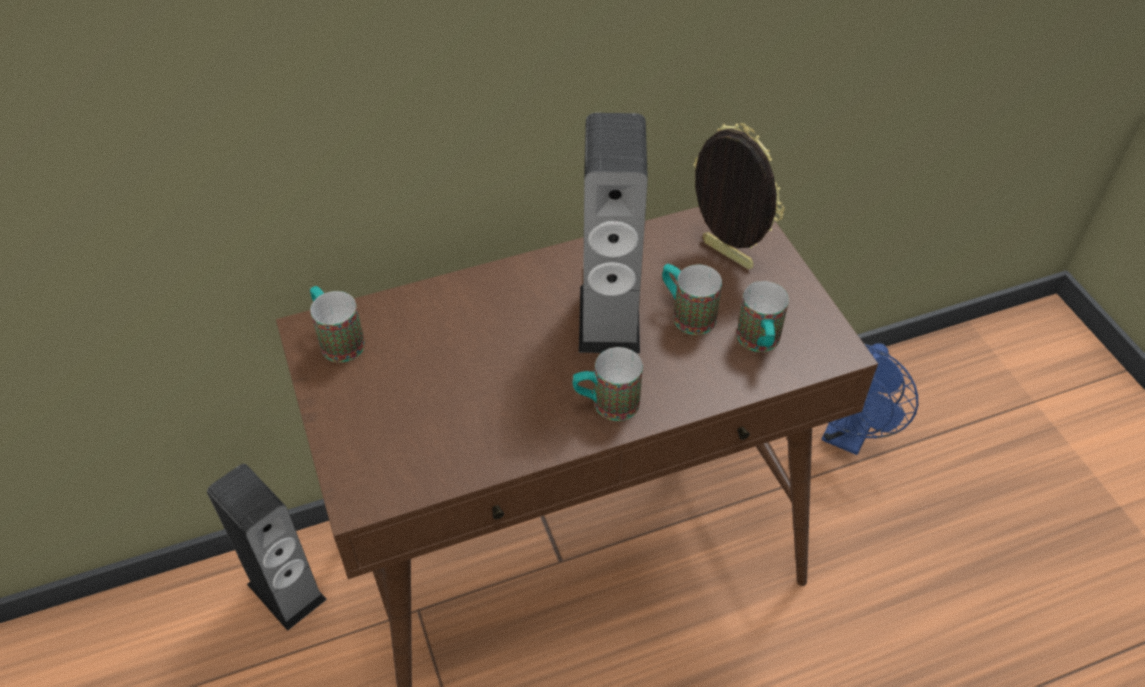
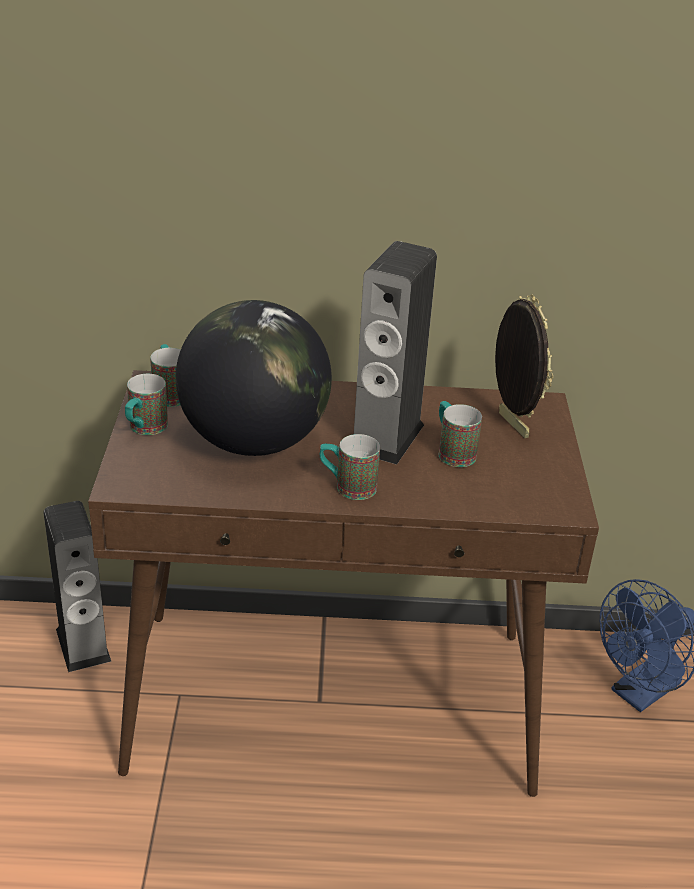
camera: 20 degrees right, 15 degrees down
mug [737,281,789,352] -> mug moved to [125,374,168,435]
none -> globe [176,300,332,456]

